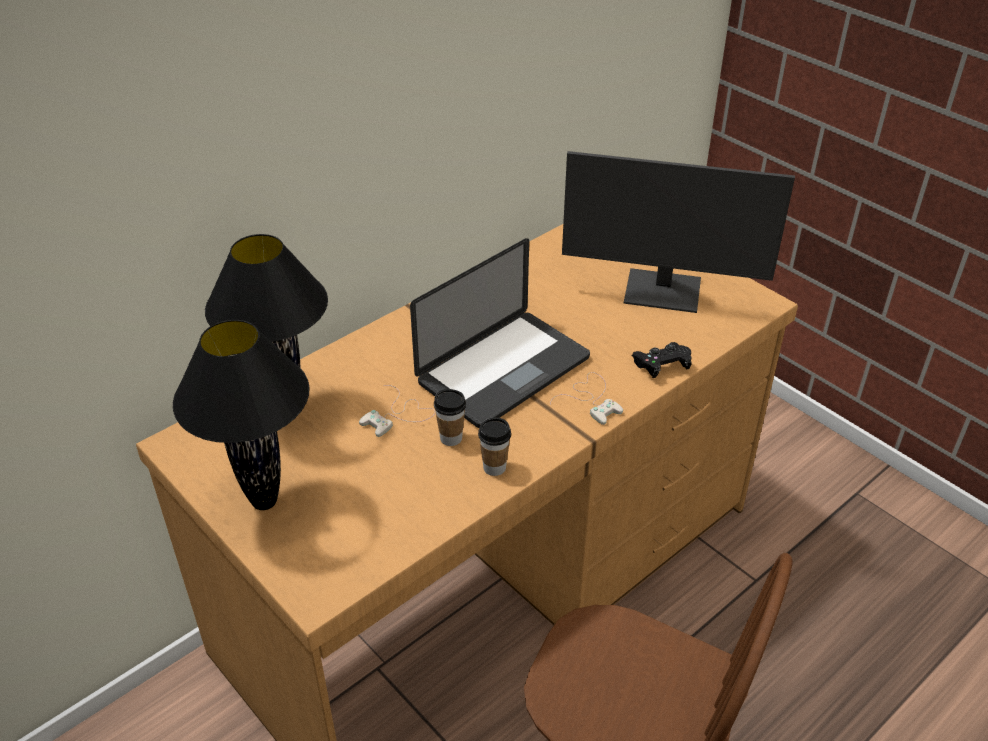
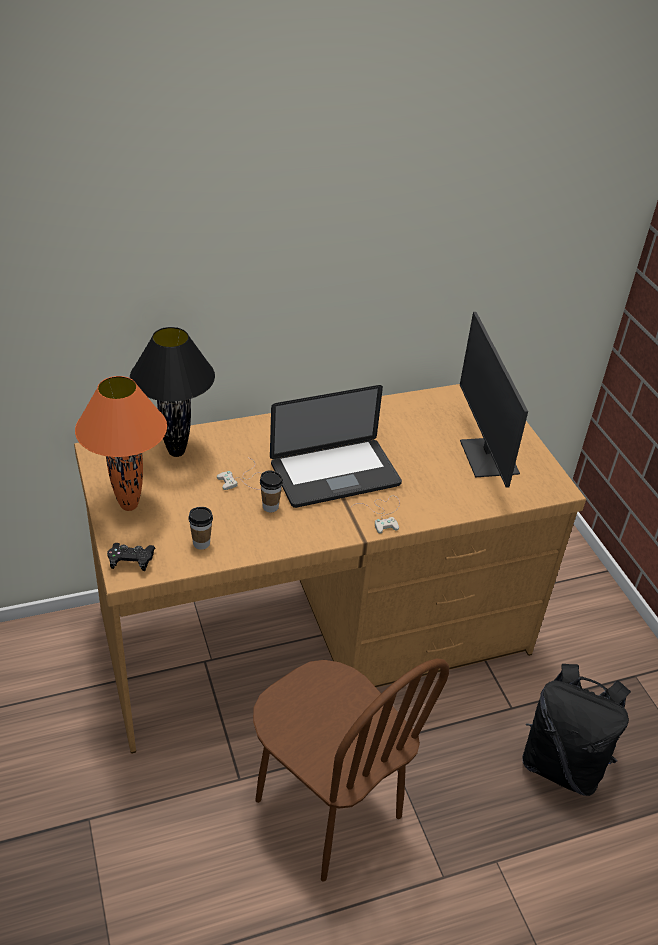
camera: 20 degrees right, 0 degrees up
black table lamp [173,320,310,510] -> orange table lamp [75,376,167,511]
cup [478,417,511,476] -> cup moved to [188,507,213,550]
monitor [562,151,795,313] -> monitor turned 45 degrees clockwise [460,312,528,488]
black game controller [632,342,692,378] -> black game controller moved to [107,543,155,571]
none -> black backpack [522,664,631,796]

